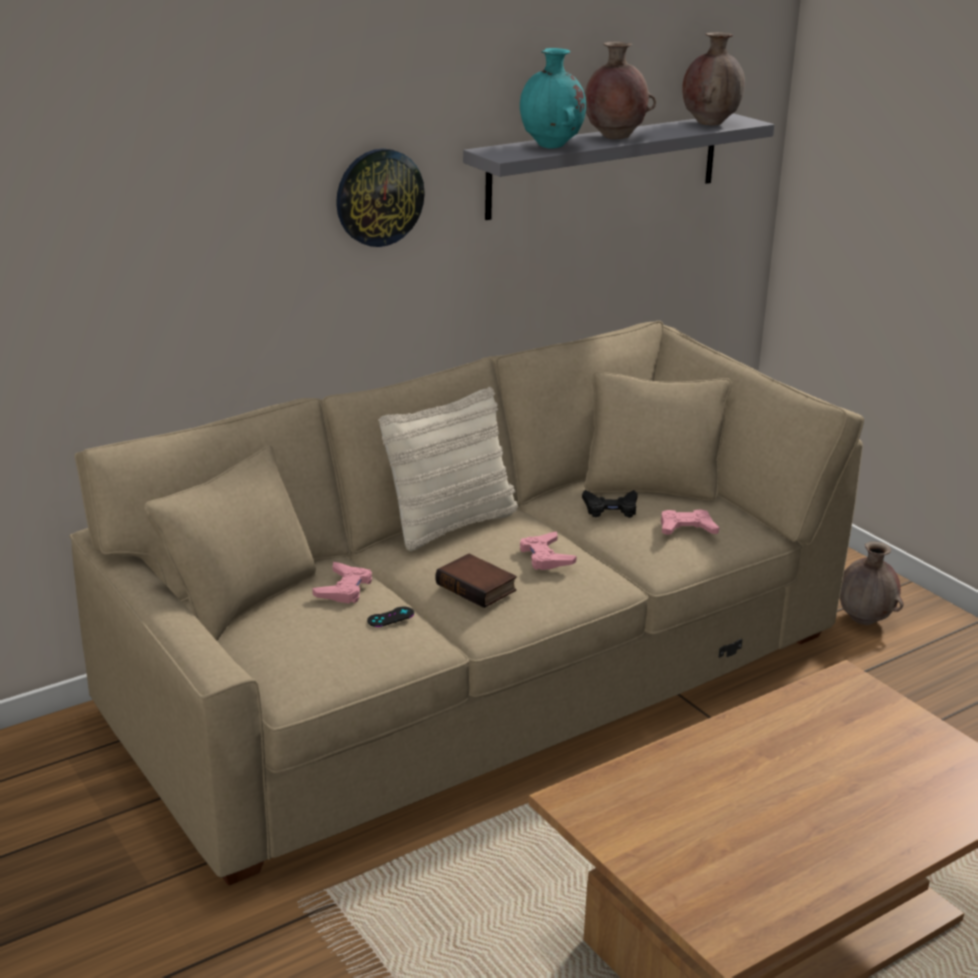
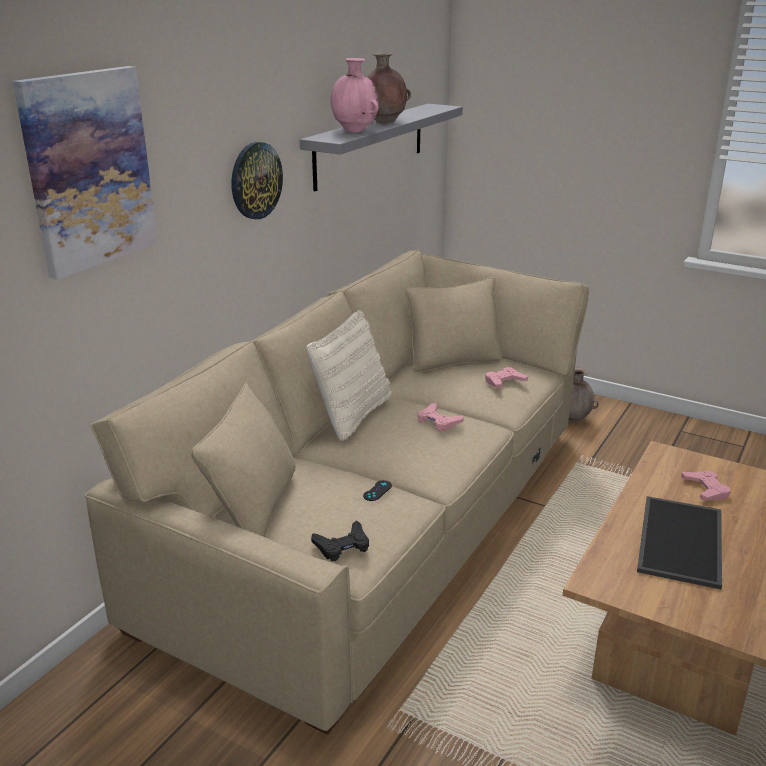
camera: 25 degrees left, 0 degrees up
pink game controller [312,562,372,603] -> pink game controller moved to [681,471,730,501]
book [435,554,517,608] -> none
turquoise vase [520,48,586,149] -> pink vase [331,58,379,133]
black game controller [582,490,638,518] -> black game controller moved to [311,520,369,561]
brown vase [682,32,745,125] -> none
none -> picture [13,66,158,280]
none -> tray [637,496,722,589]

